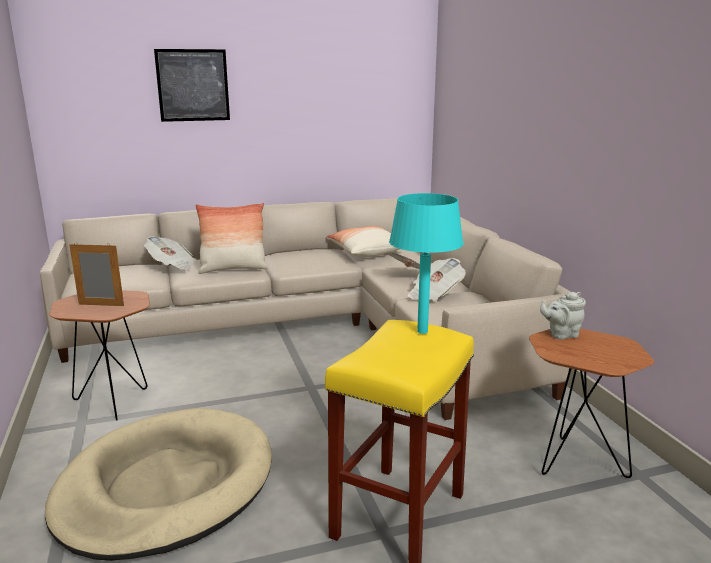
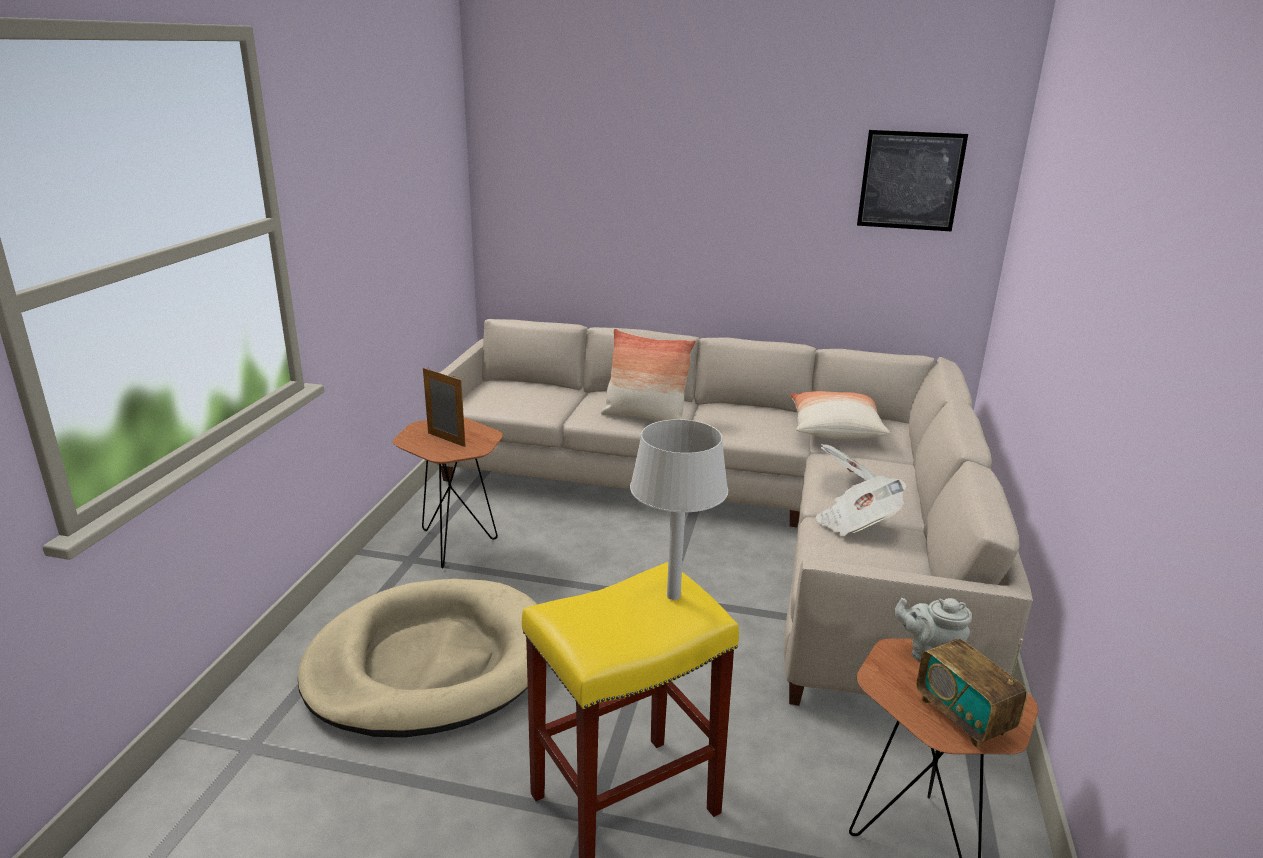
camera: 30 degrees right, 5 degrees up
newspaper [144,236,196,271] -> none
picture [154,49,230,122] -> picture moved to [857,130,968,232]
turquoise table lamp [389,193,464,334] -> grey table lamp [630,419,728,600]
none -> radio [917,639,1027,748]

